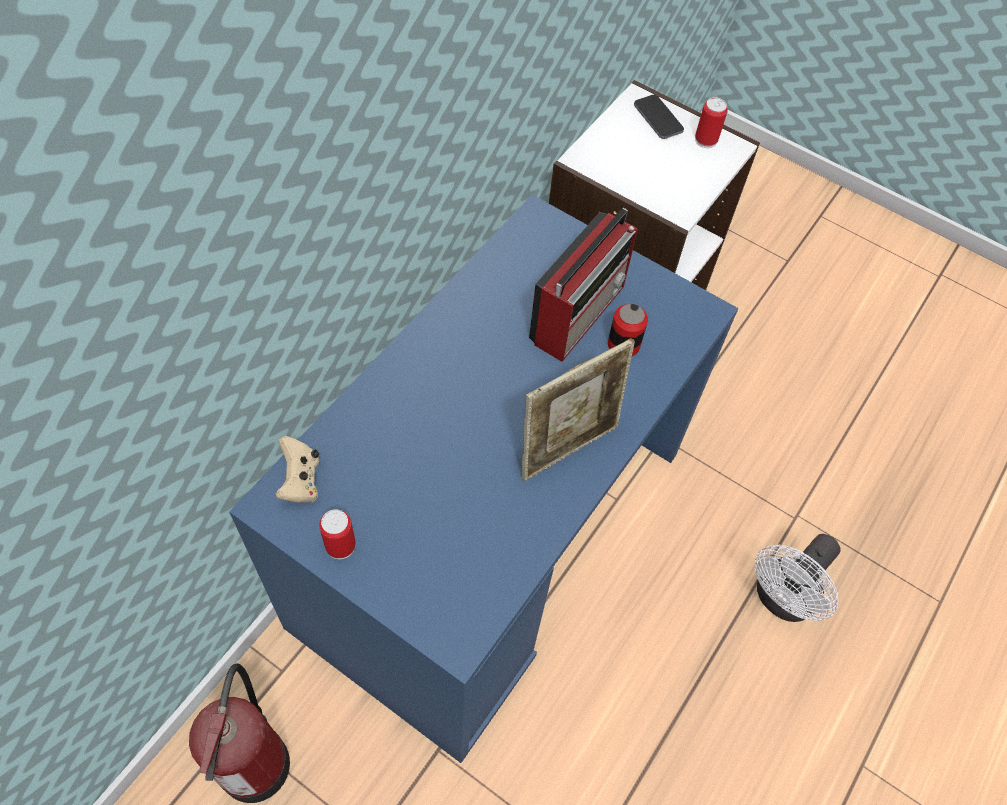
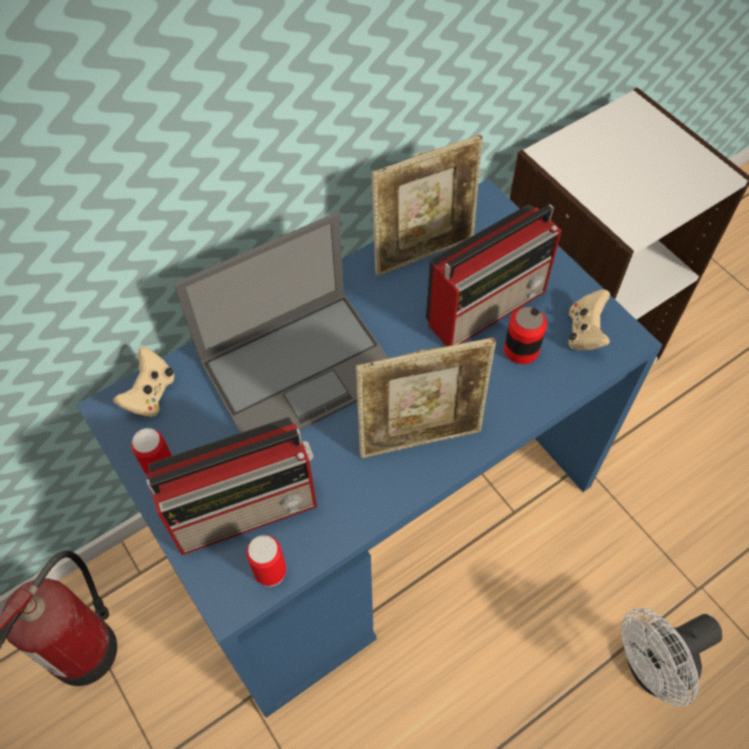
camera: 25 degrees right, 0 degrees up
phone [634,95,684,139] -> none
can [695,97,728,148] -> can moved to [246,535,286,587]
none -> radio [146,417,317,555]
none -> laptop [173,212,388,433]
none -> picture frame [371,135,483,276]
none -> beige game controller [568,289,610,350]

